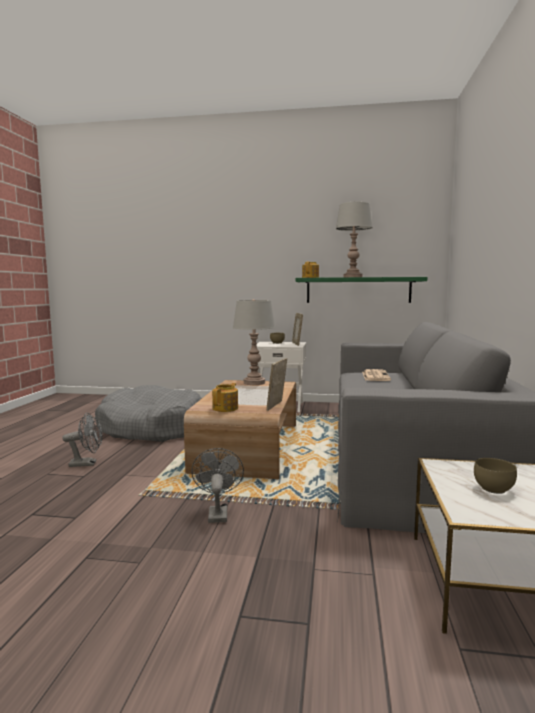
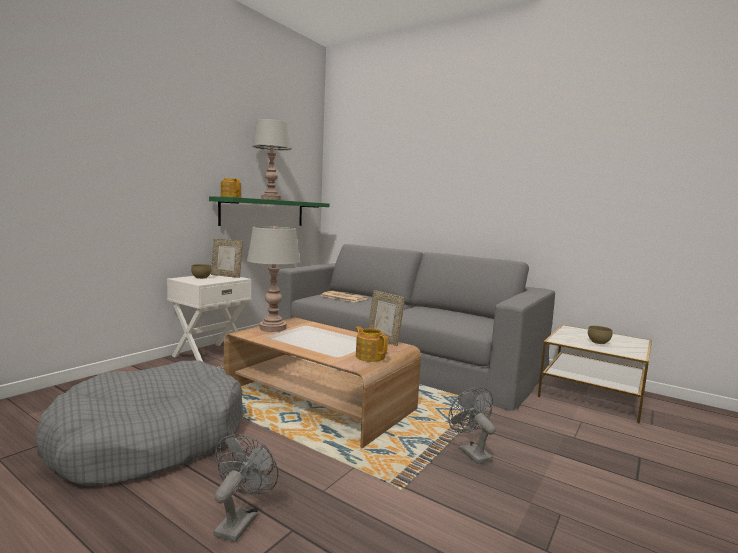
camera: 65 degrees left, 0 degrees up
grey fan [191,448,244,523] -> grey fan turned 45 degrees clockwise [448,387,496,464]

